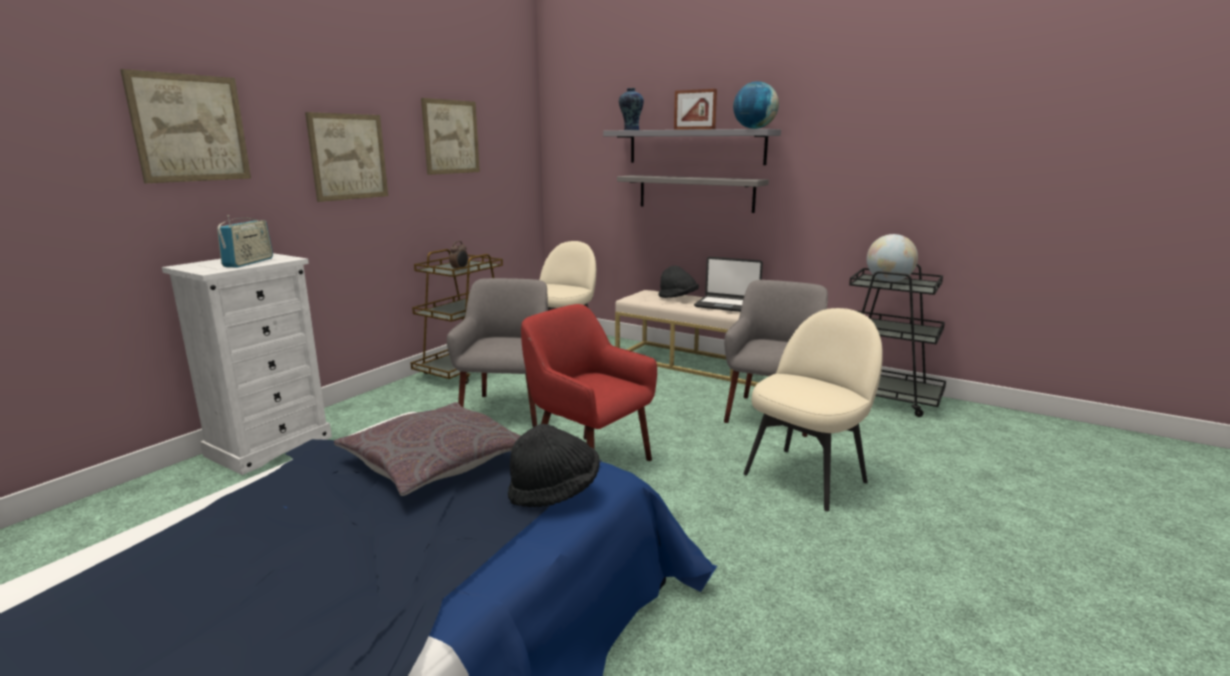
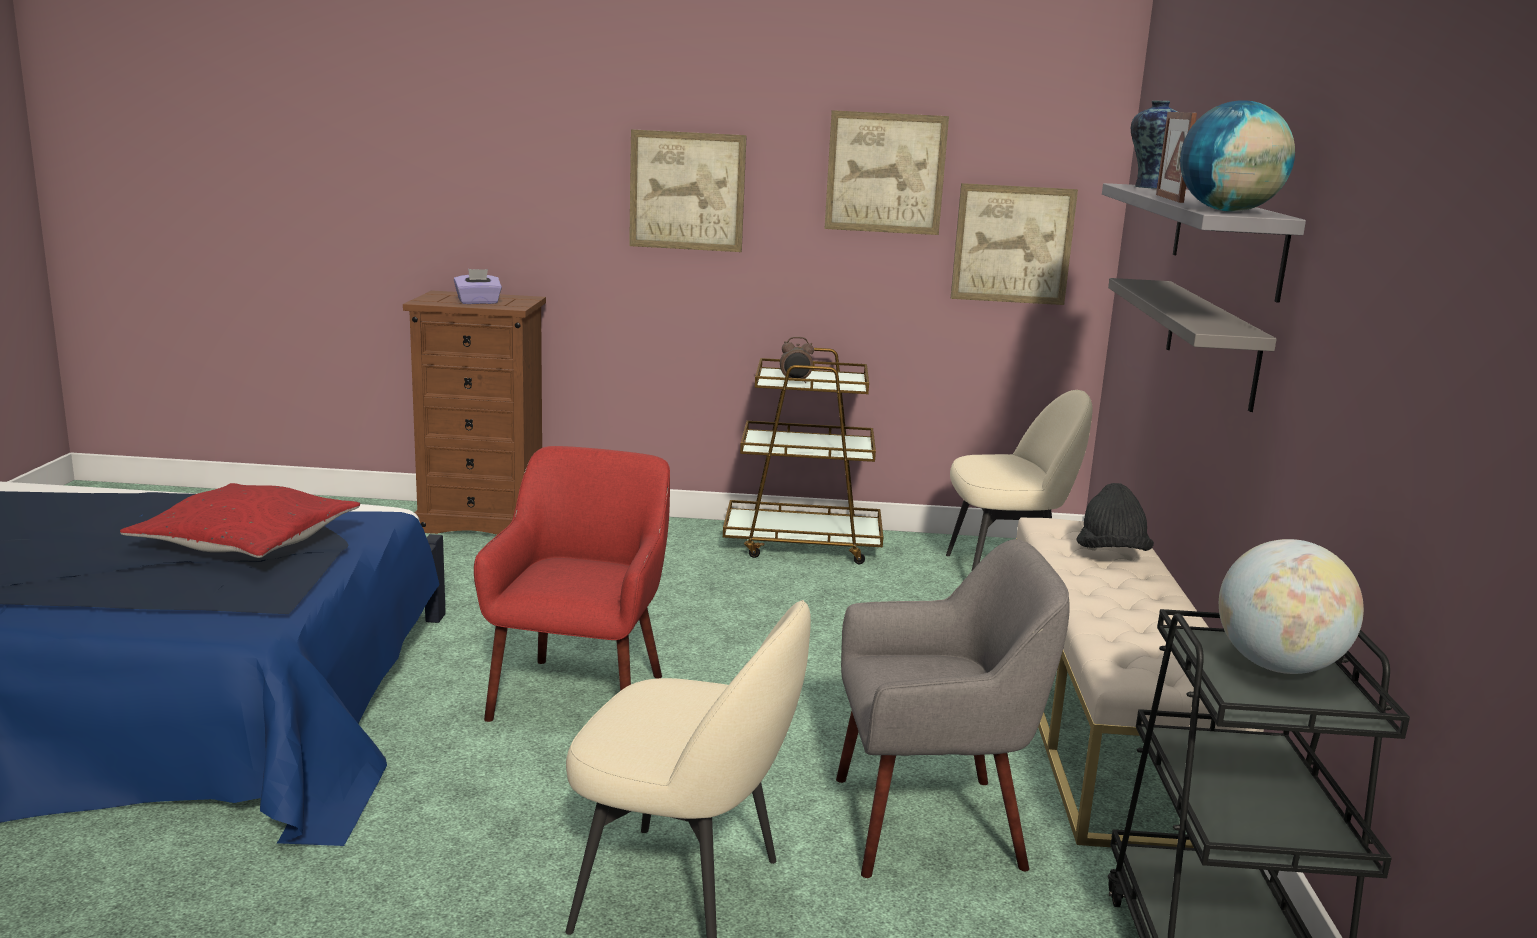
camera: 60 degrees right, 0 degrees up
picture [120,69,251,183] -> picture moved to [951,183,1078,305]
white dresser [162,253,332,475] -> brown dresser [403,290,546,535]
radio [217,215,273,268] -> purple tissue box [454,269,502,304]
grey pillow [334,402,521,496] -> red pillow [120,483,360,558]
grey armchair [447,278,548,427] -> none
black hat [508,424,600,507] -> none
laptop [694,257,763,312] -> none

